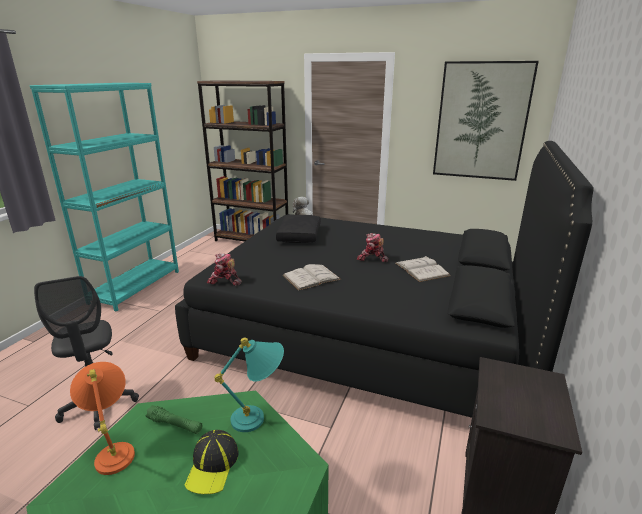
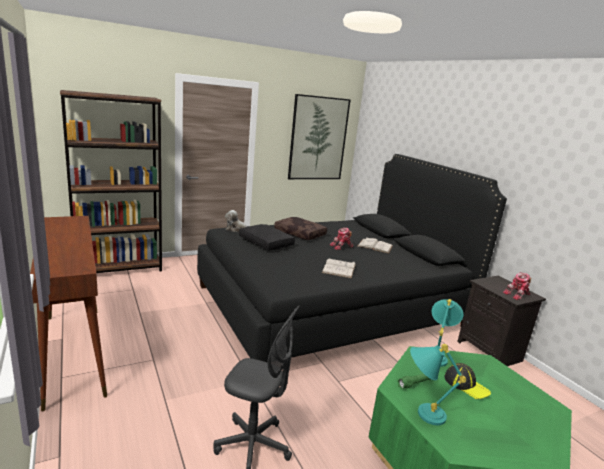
camera: 50 degrees left, 5 degrees down
turquoise bookcase [30,83,179,312] -> brown console table [30,216,107,411]
orange table lamp [70,362,135,475] -> turquoise table lamp [410,344,466,425]
toy robot [207,253,241,286] -> toy robot moved to [503,272,531,300]
none -> brown pillow [274,217,327,240]

